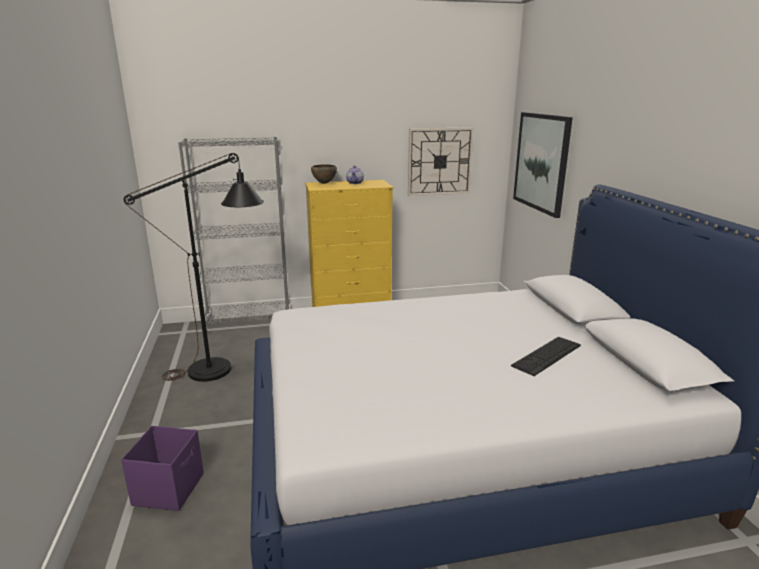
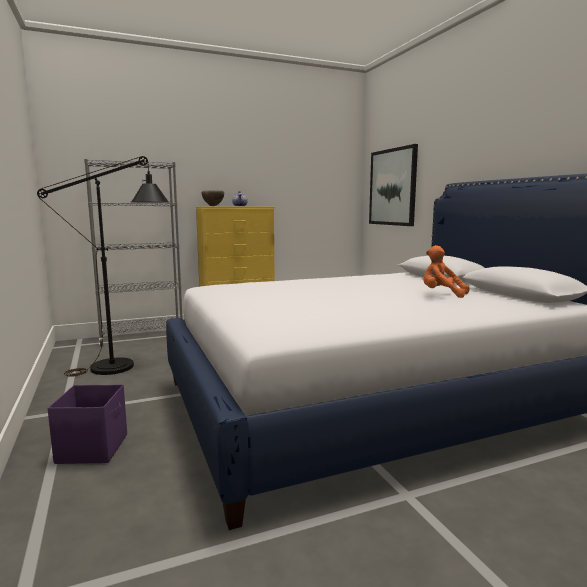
camera: 10 degrees left, 10 degrees down
wall clock [408,127,474,196] -> none
keyboard [511,337,581,376] -> orange plush toy [423,245,470,298]

